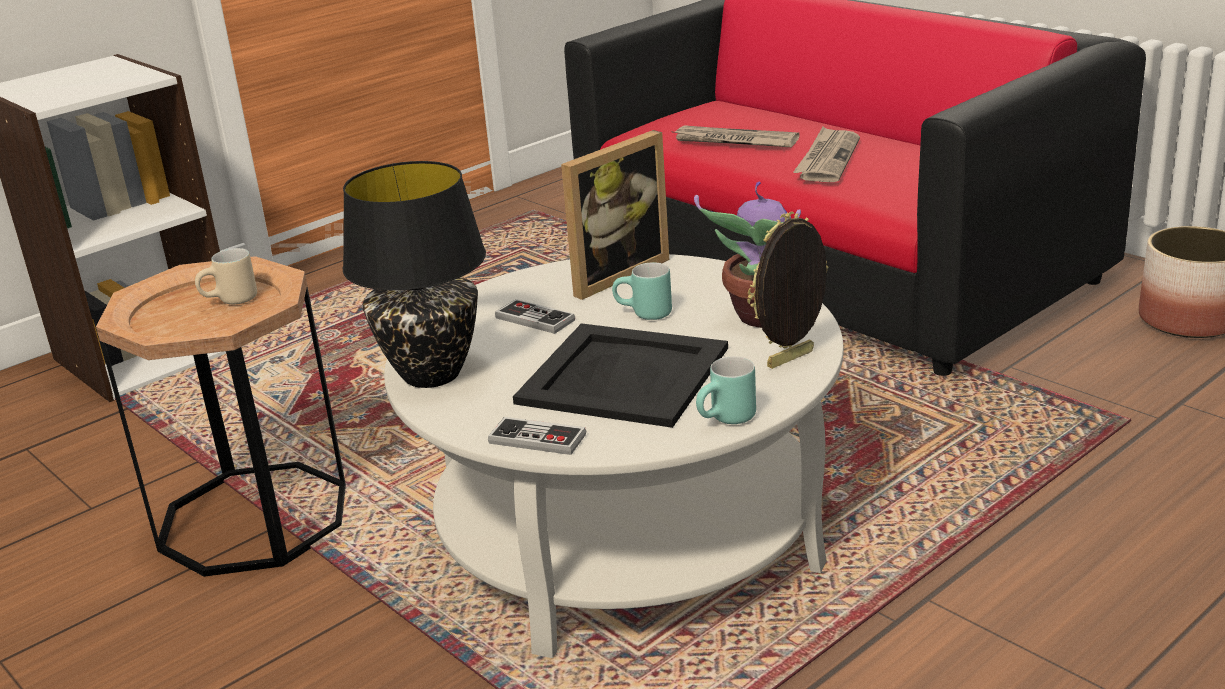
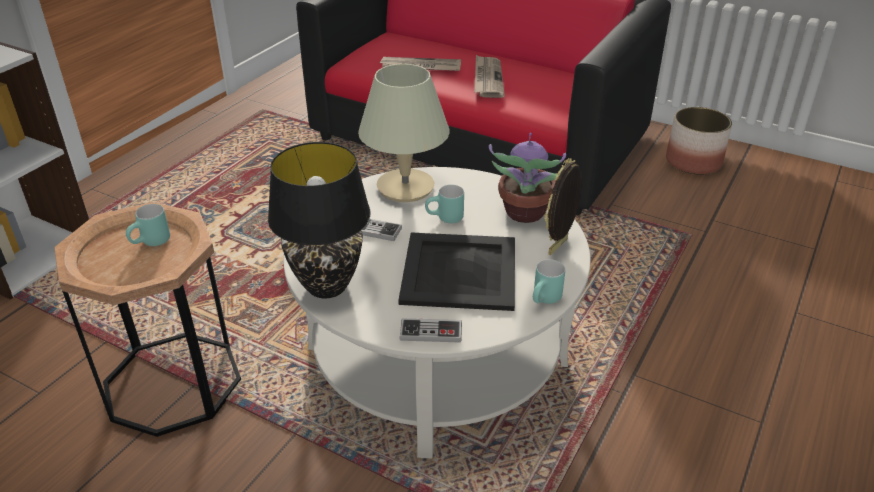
camera: 20 degrees left, 10 degrees up
beige mug [195,248,257,304] -> turquoise mug [126,204,170,246]
picture frame [561,130,670,300] -> beige table lamp [358,64,450,202]

